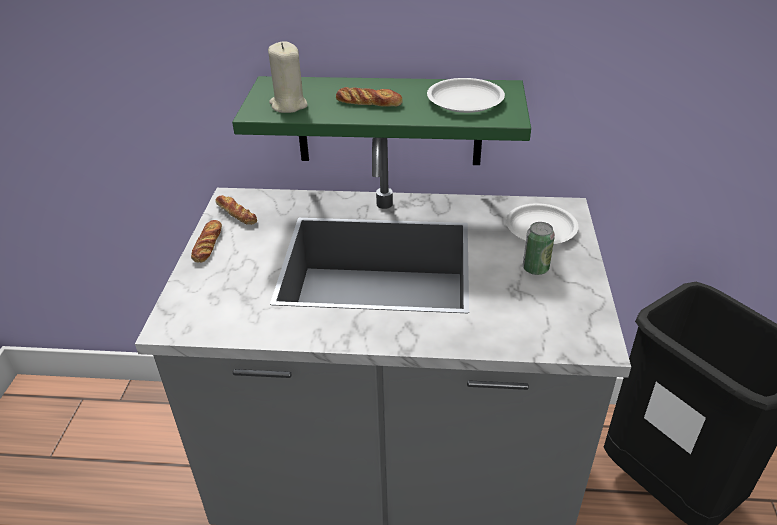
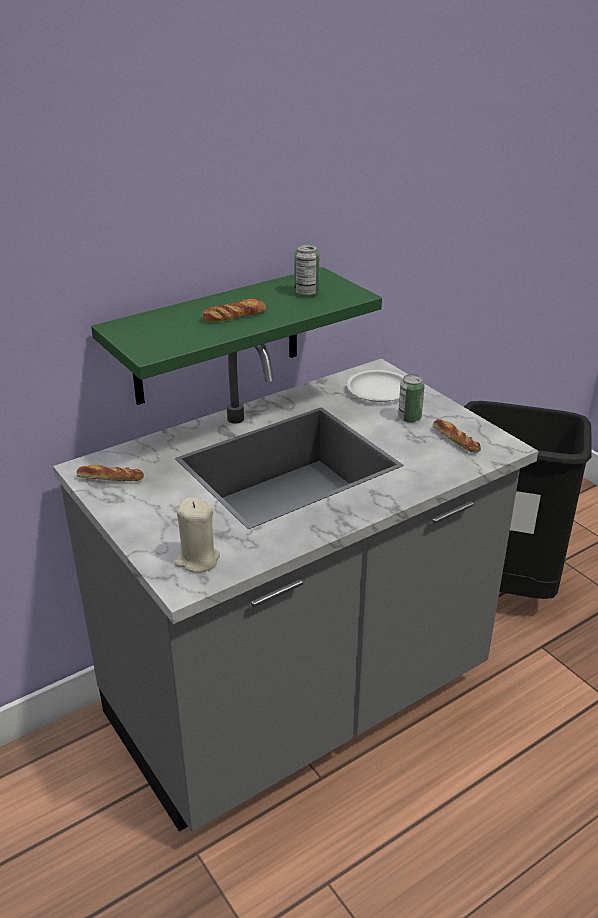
camera: 40 degrees left, 5 degrees down
bread [191,220,222,262] -> bread moved to [433,419,481,453]
beige candle [268,41,307,113] -> beige candle moved to [175,497,220,573]
white plate [427,78,505,113] -> can [294,244,319,297]

